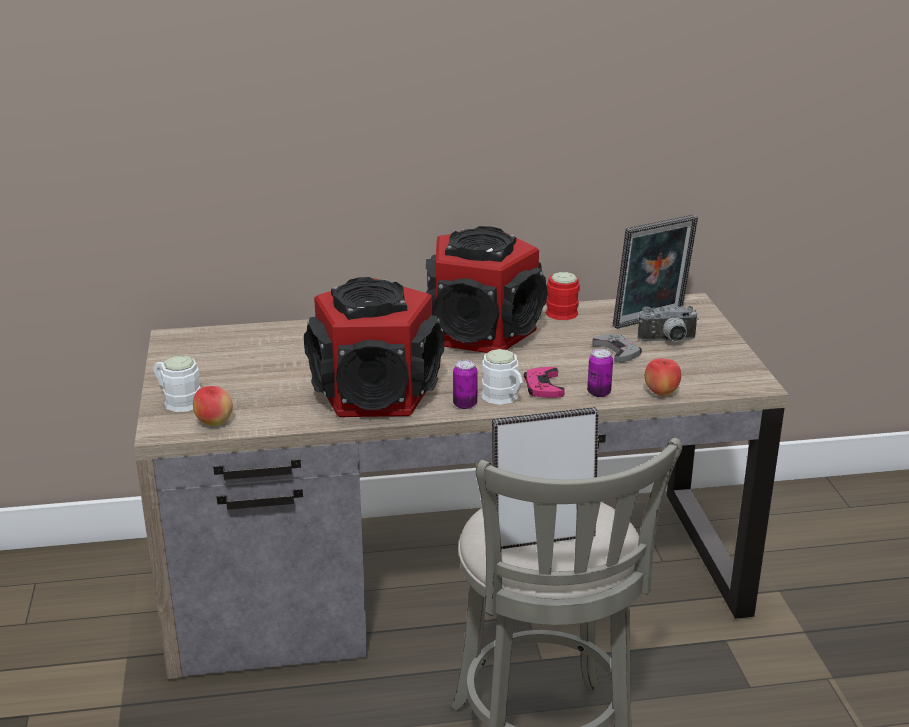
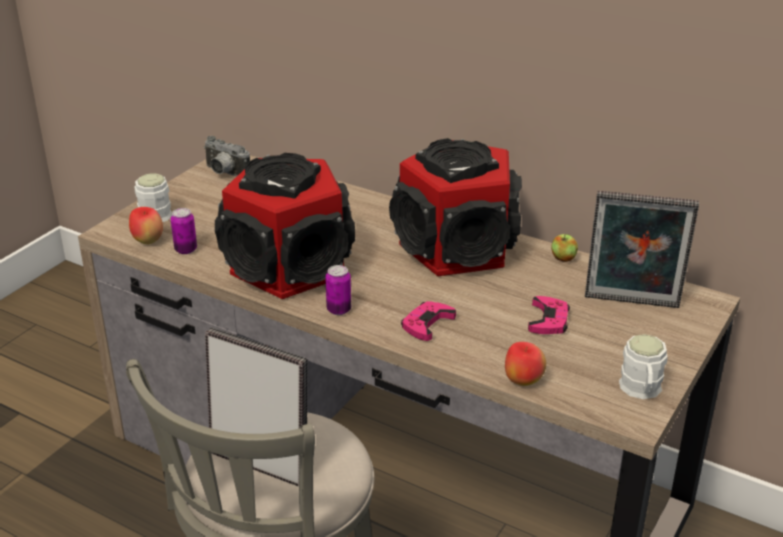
camera: 40 degrees right, 5 degrees up
white mug [482,349,523,405] -> white mug moved to [619,334,668,399]
red mug [546,272,580,320] -> apple [551,234,578,262]
can [587,349,613,397] -> can moved to [171,208,197,254]
grey game controller [592,334,642,363] -> pink game controller [528,296,570,334]
camera [638,306,699,342] -> camera moved to [204,136,250,177]

